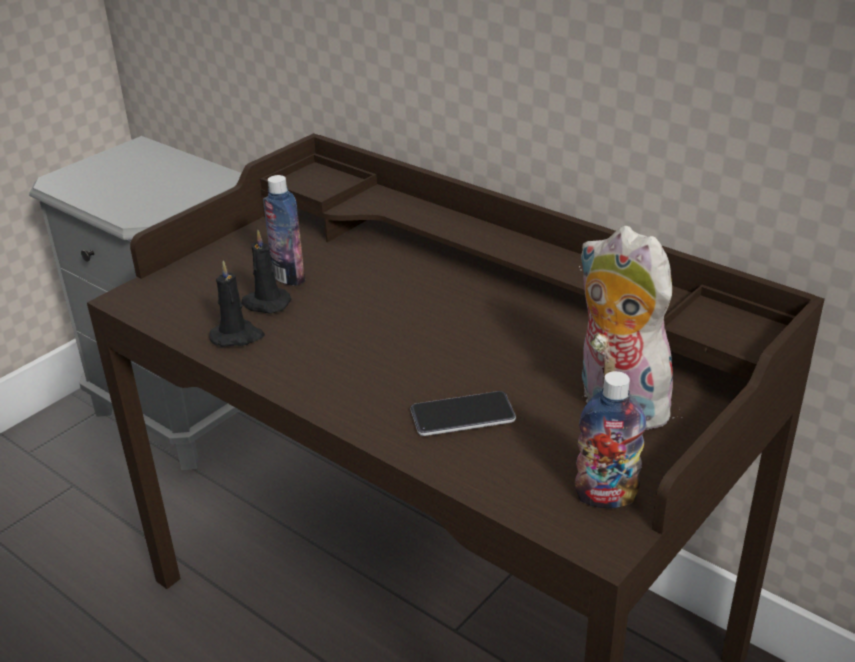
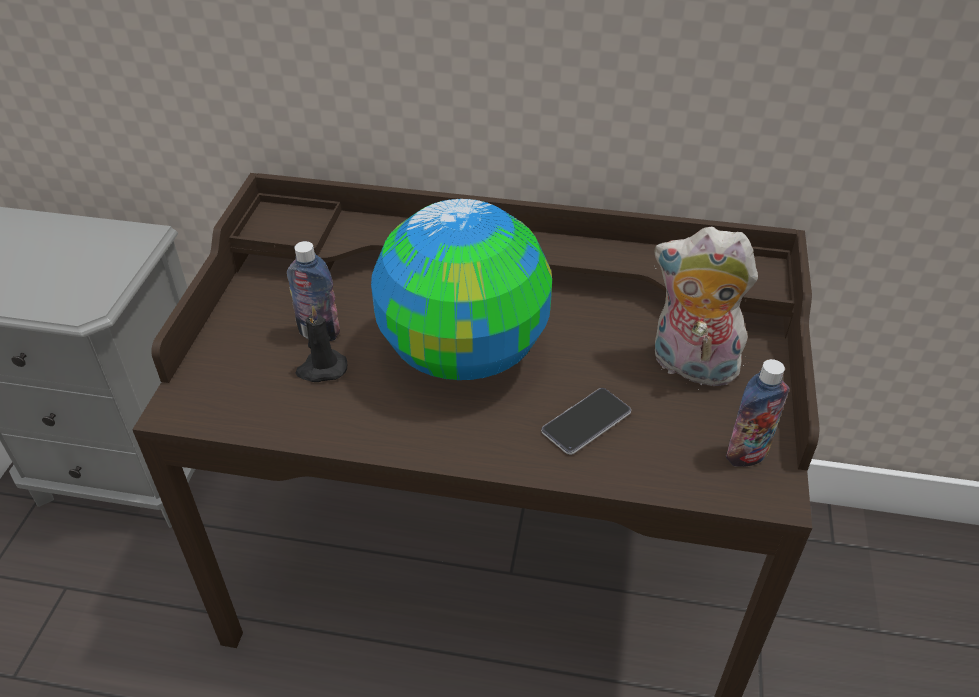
camera: 30 degrees left, 10 degrees up
black candle [209,260,265,347] -> none
none -> globe [371,199,552,380]

